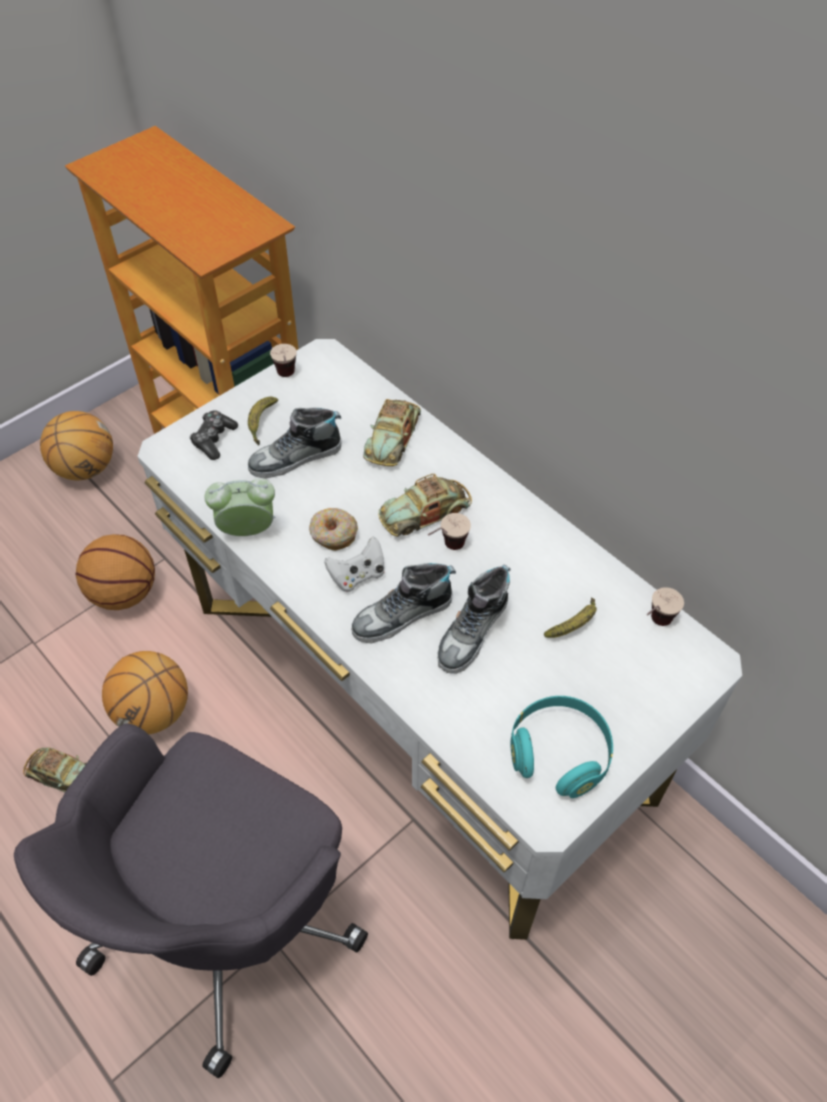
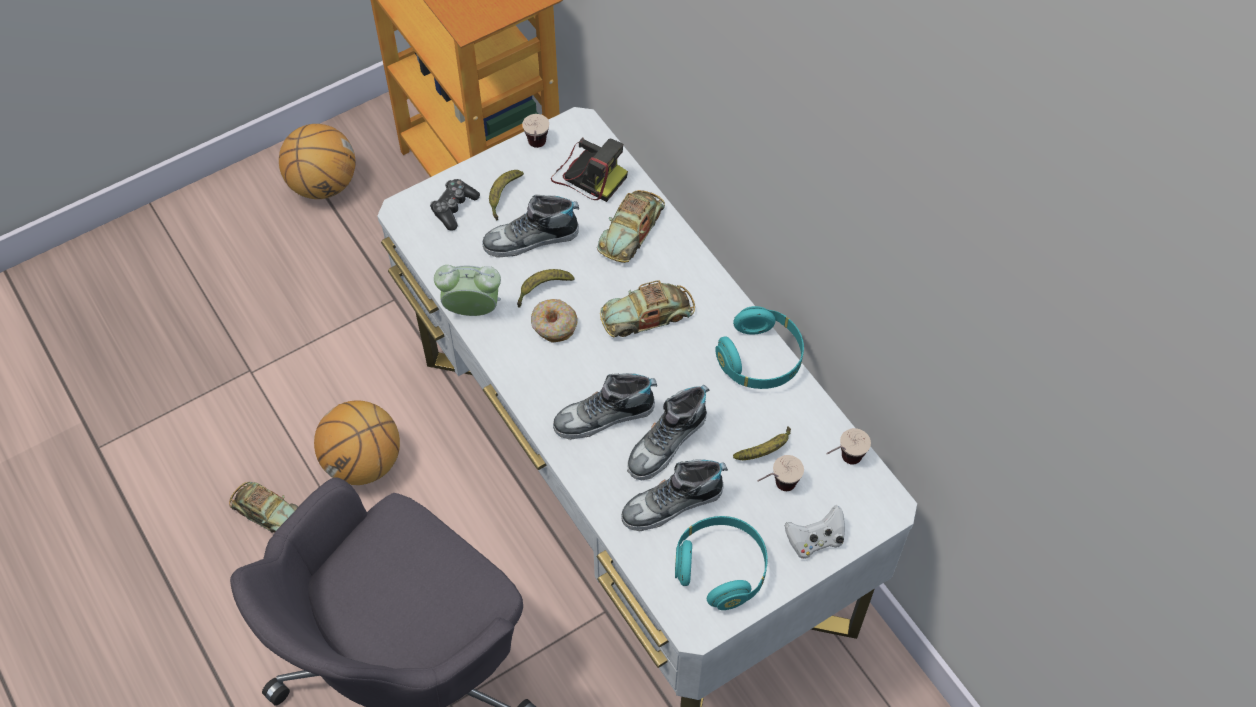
camera: 10 degrees right, 5 degrees up
basketball [76,534,155,610] -> none
white game controller [324,536,385,592] -> white game controller moved to [785,505,845,559]
cup [428,513,471,550] -> cup moved to [757,455,804,491]
none -> banana [517,269,574,307]
none -> camera [551,138,628,202]
none -> shoe [621,459,728,531]
none -> turquoise headphones [715,306,804,389]

